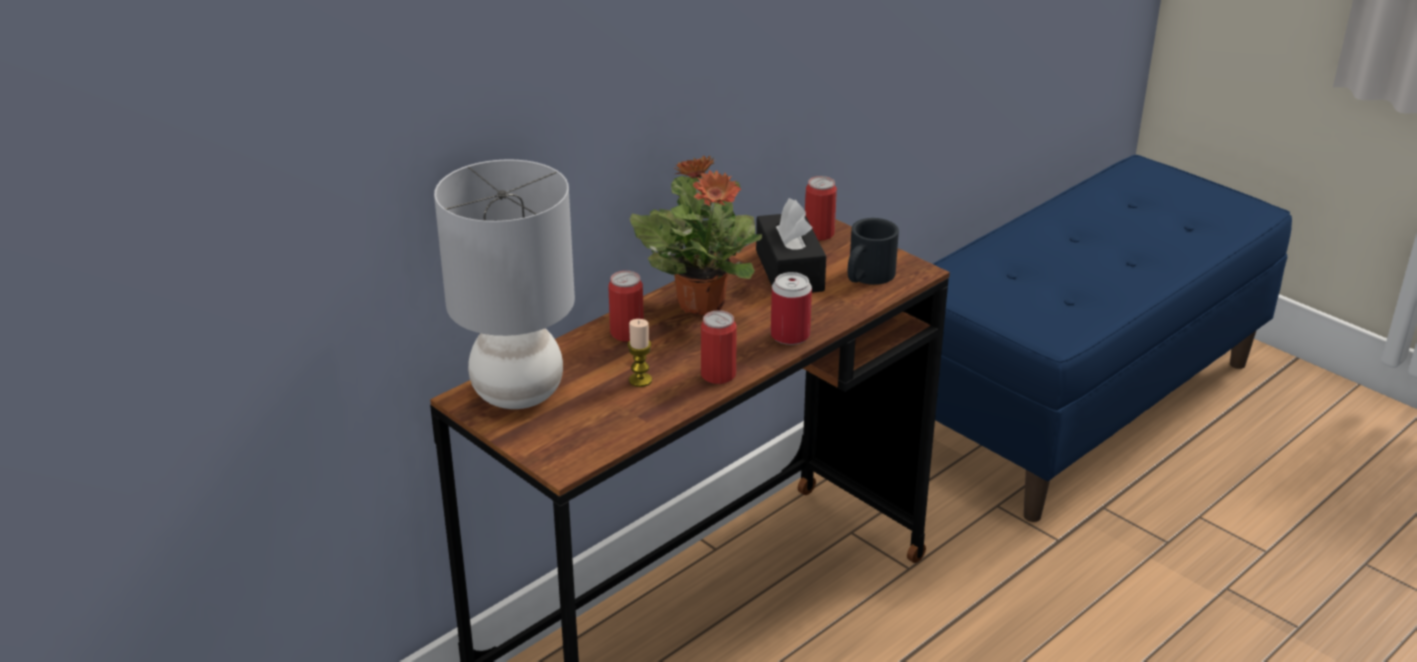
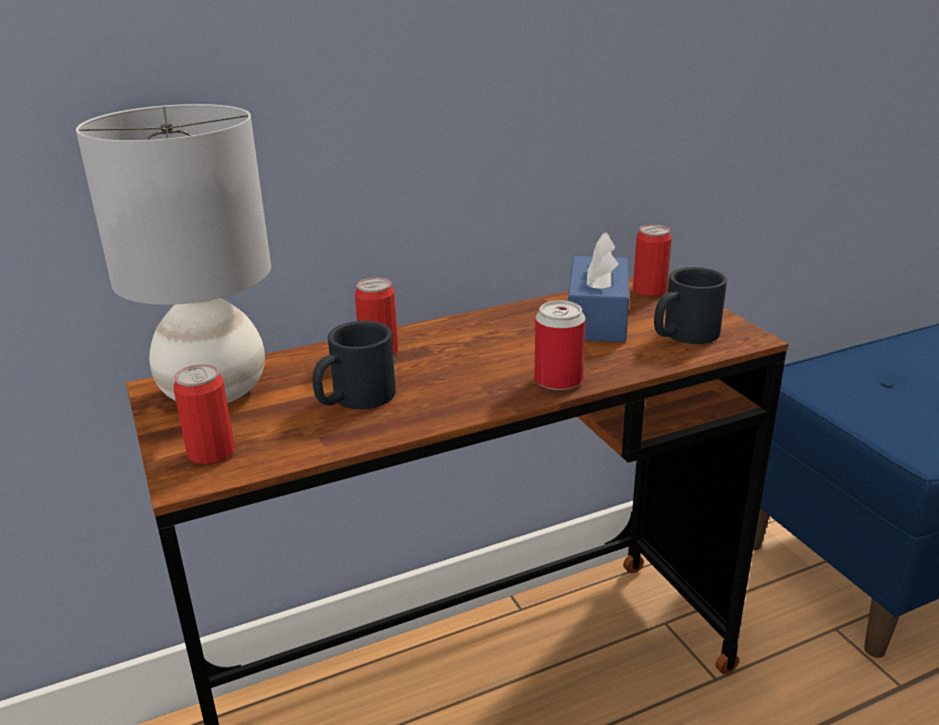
camera: 20 degrees right, 5 degrees down
candle [627,319,652,387] -> black mug [313,321,396,409]
potted plant [630,155,762,315] -> none
can [701,310,737,384] -> can moved to [174,364,235,464]
black tissue box [756,198,826,293] -> blue tissue box [568,232,629,342]

